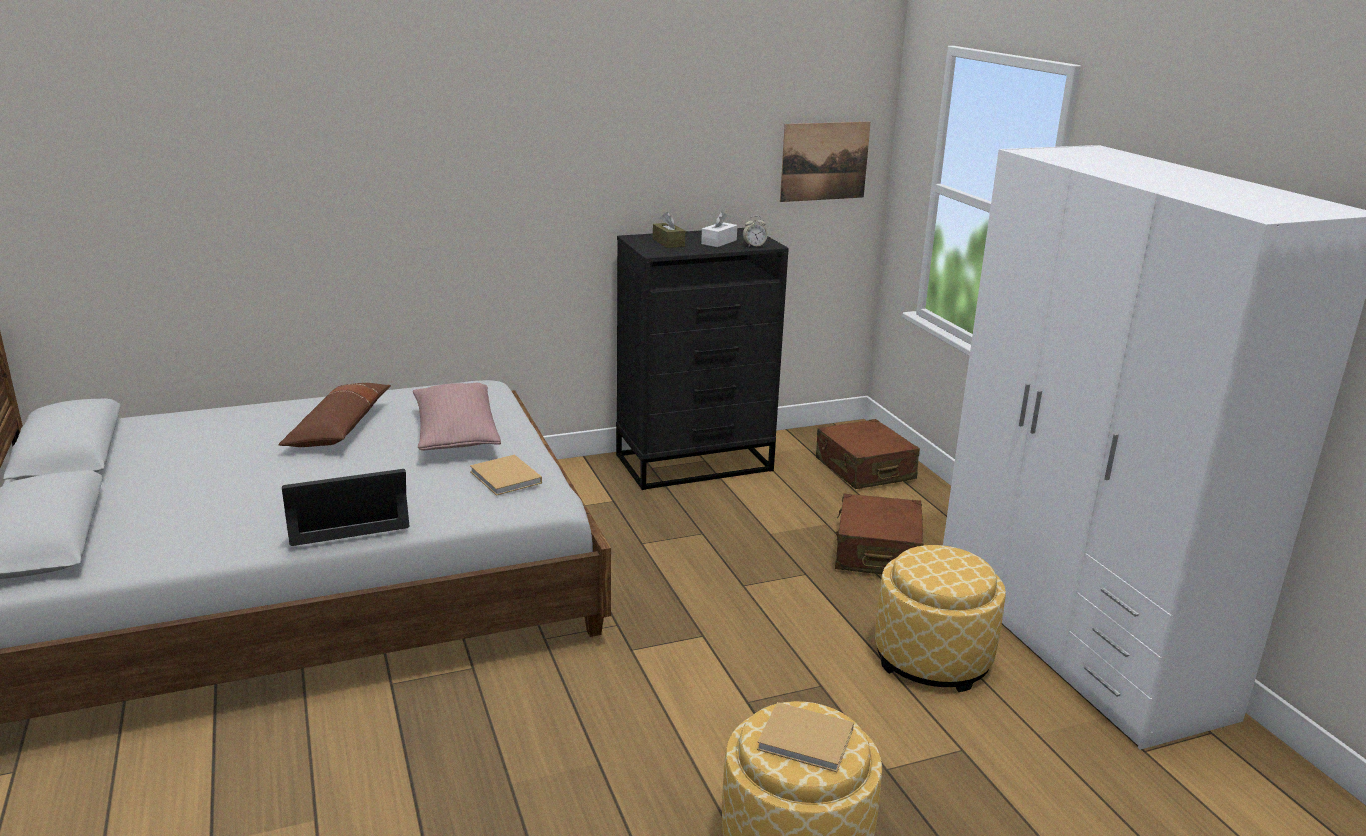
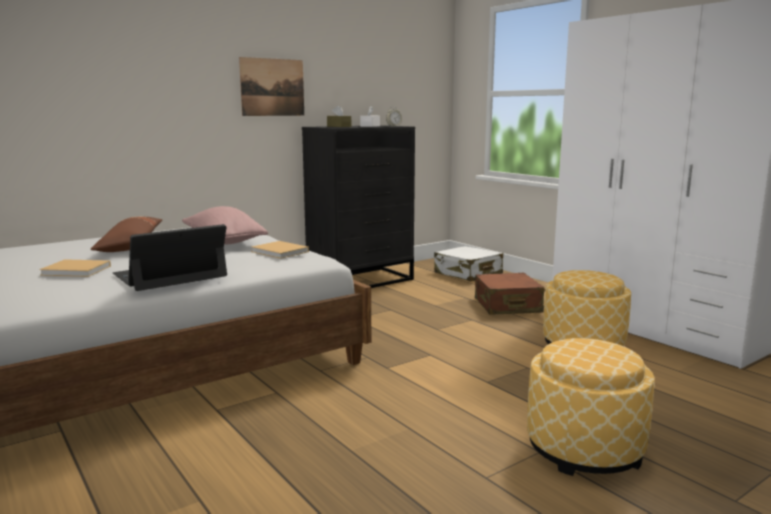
camera: 15 degrees left, 10 degrees down
beige book [757,702,854,772] -> beige book moved to [39,259,111,277]
picture [780,122,871,202] -> picture moved to [239,57,304,116]
brown suitcase [816,419,920,489] -> white suitcase [434,246,503,281]

